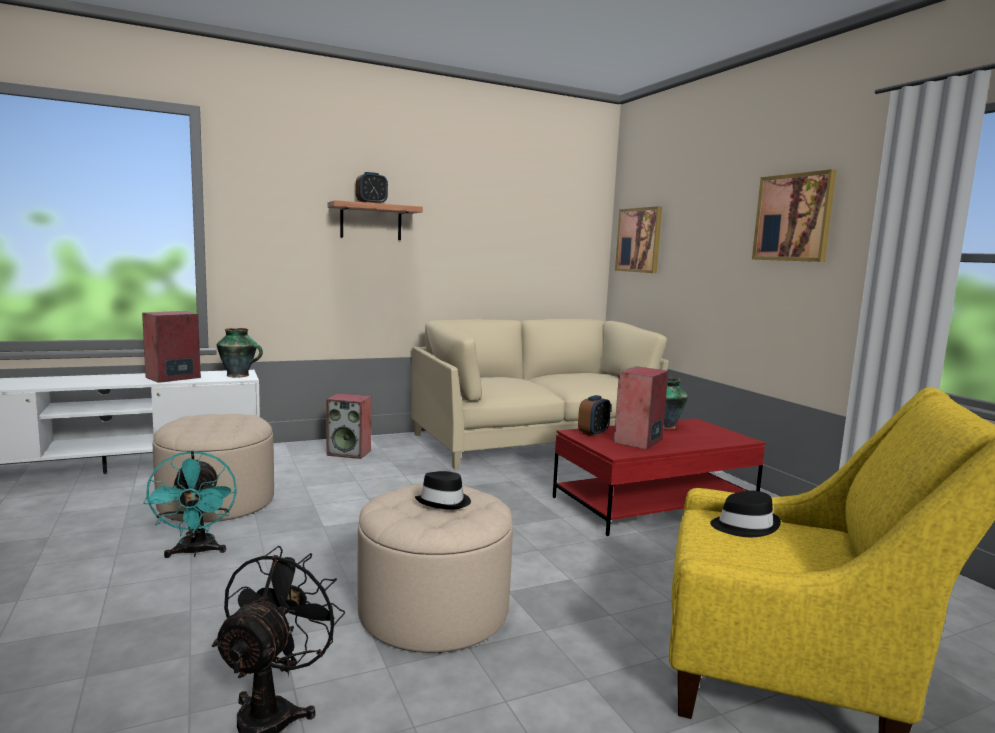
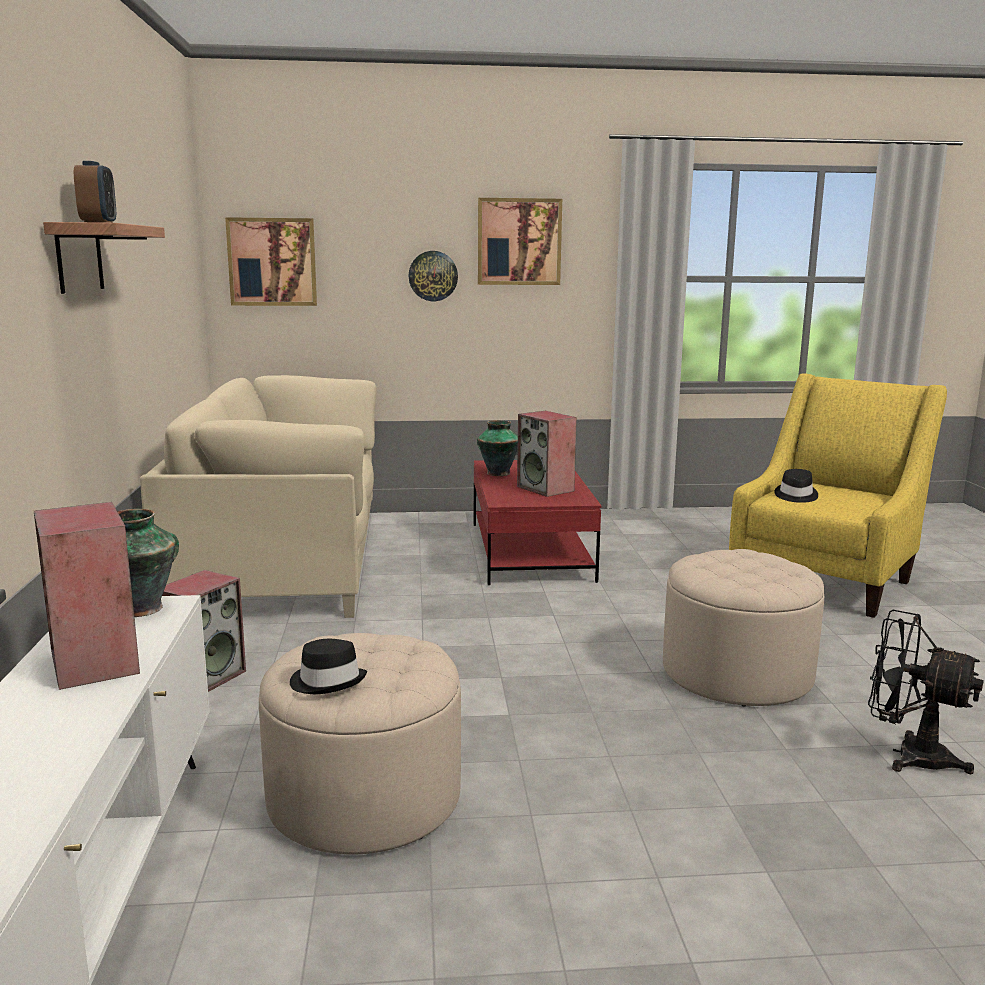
camera: 70 degrees left, 5 degrees up
turquoise fan [144,451,237,558] -> none
black hat [415,471,471,510] -> black hat moved to [290,639,367,694]
alarm clock [578,395,611,436] -> none
none -> wall clock [409,251,458,301]

